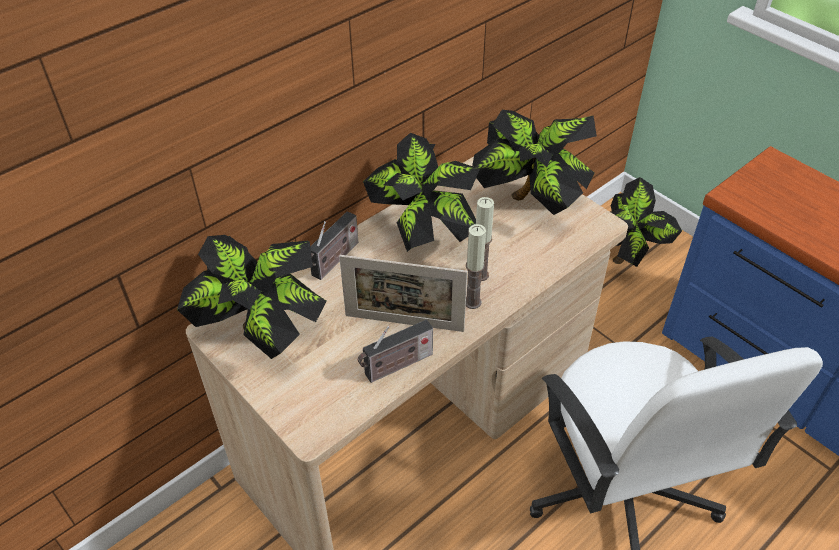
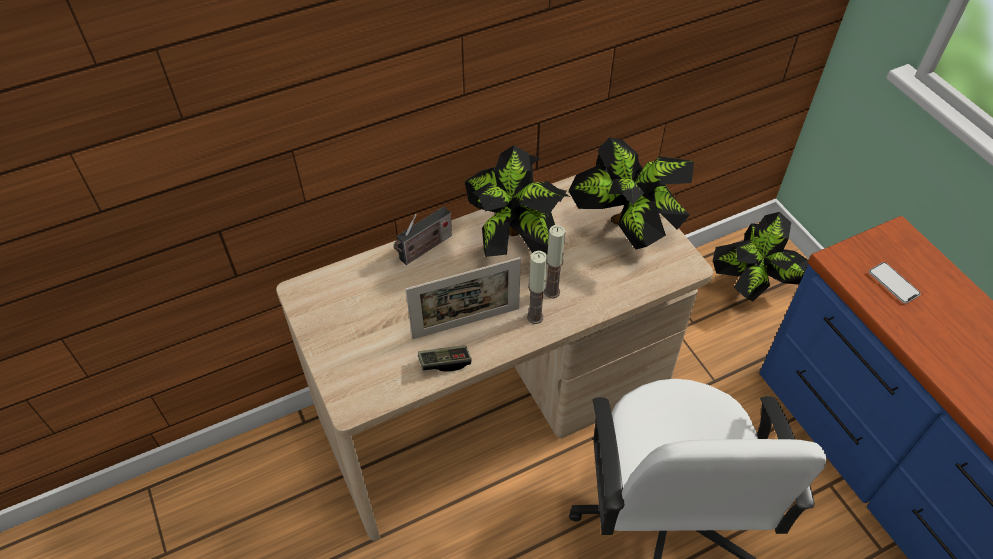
camera: 15 degrees right, 5 degrees up
potted plant [177,235,327,359] -> none
picture frame [339,255,467,332] -> picture frame turned 45 degrees counterclockwise [405,257,521,339]
radio [358,320,433,383] -> game controller [418,345,472,372]
none -> phone [869,262,921,304]

